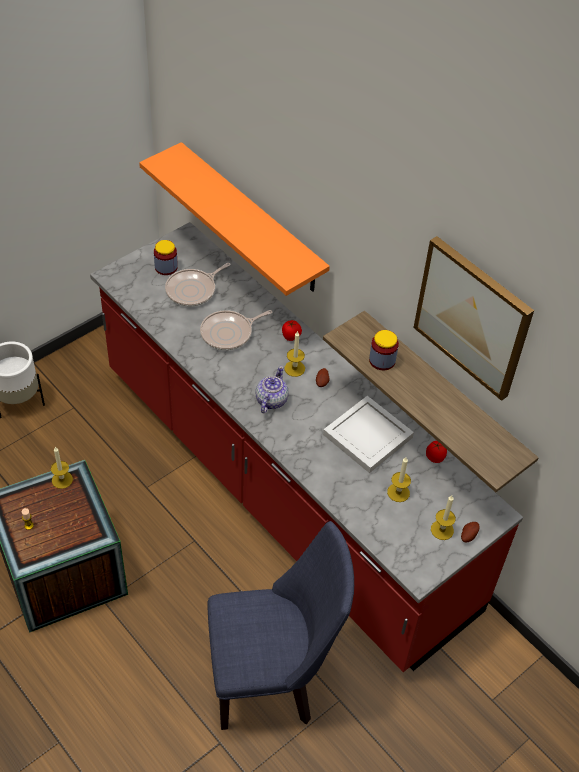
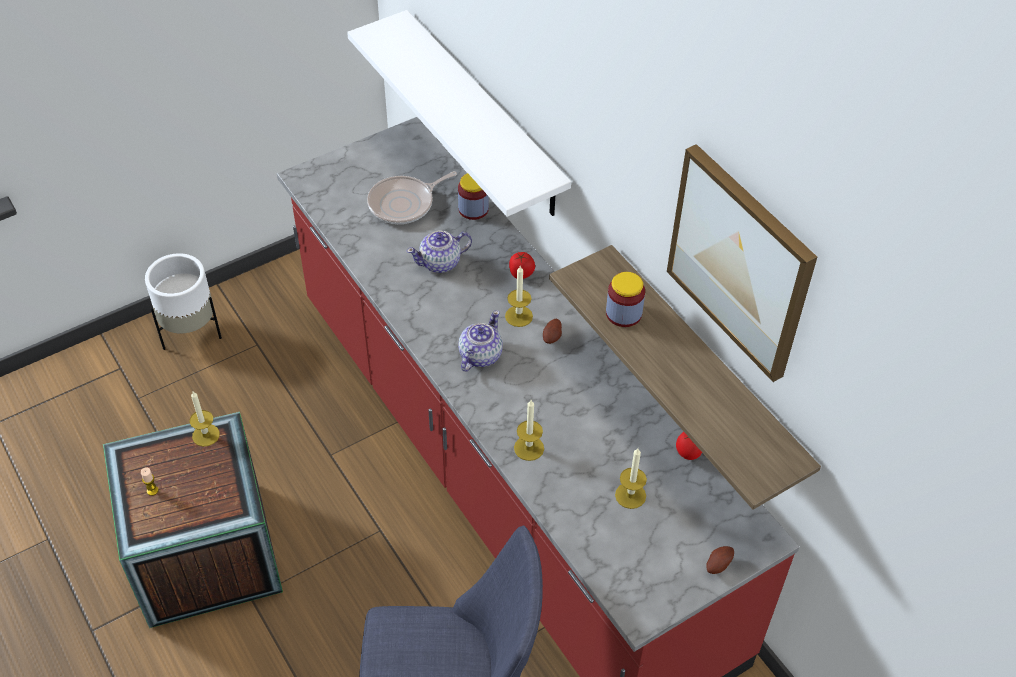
camera: 10 degrees right, 0 degrees up
orange shelf [139,142,330,296] -> white shelf [347,10,571,217]
jar [154,240,178,275] -> jar moved to [458,173,489,220]
frying pan [200,310,272,350] -> teapot [406,230,472,273]
white tray [323,396,414,473] -> none
candle [431,496,456,540] -> candle moved to [514,400,544,461]

